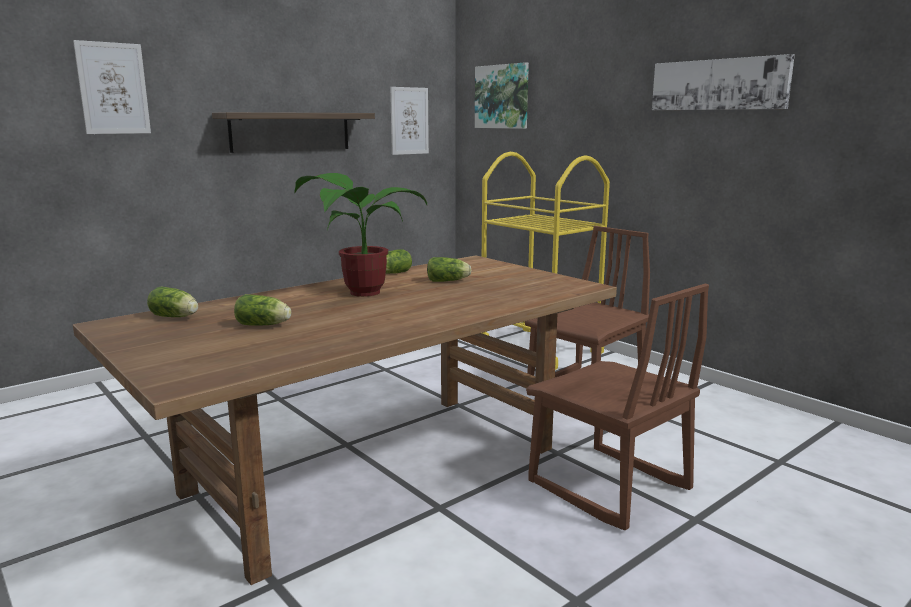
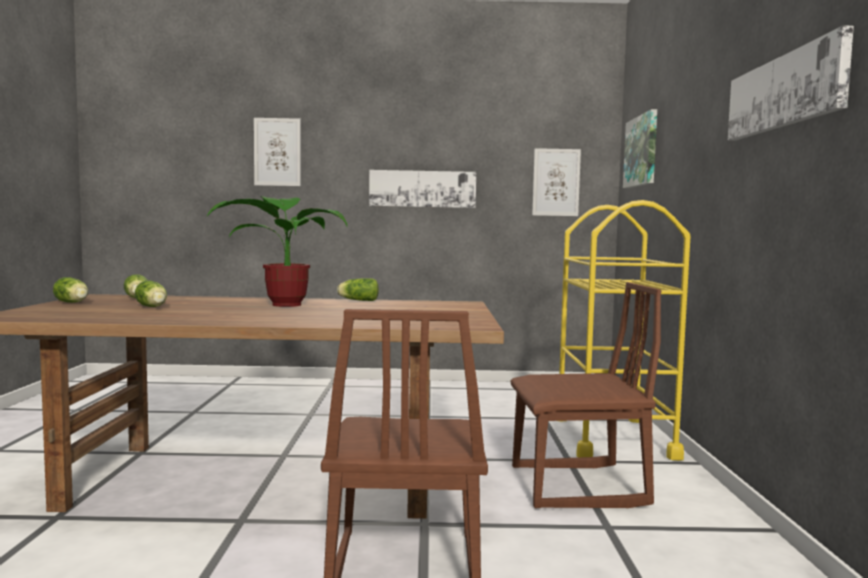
camera: 40 degrees right, 10 degrees down
shelf [212,112,375,153] -> picture [369,170,476,208]
lettuce [427,257,472,282] -> lettuce moved to [53,277,88,303]

